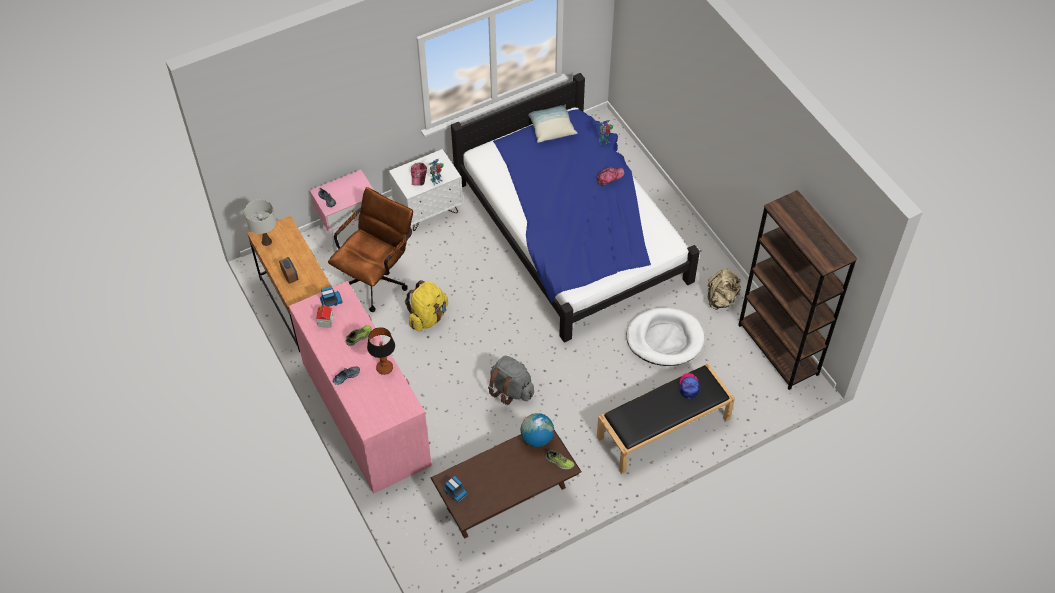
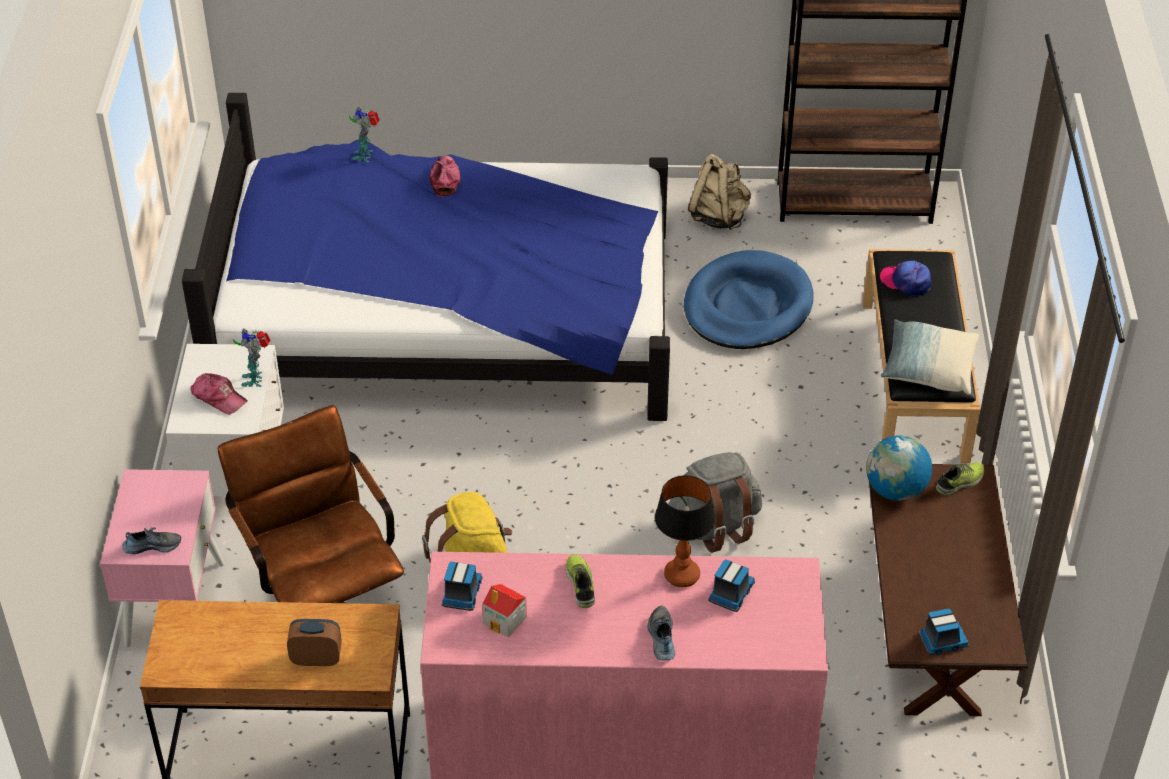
camera: 60 degrees left, 10 degrees down
white table lamp [244,199,276,246] -> none
pillow [528,104,577,143] -> pillow moved to [881,320,979,395]
white dog bed [626,308,705,366] -> blue dog bed [684,250,813,349]
none -> toy truck [708,559,755,612]

